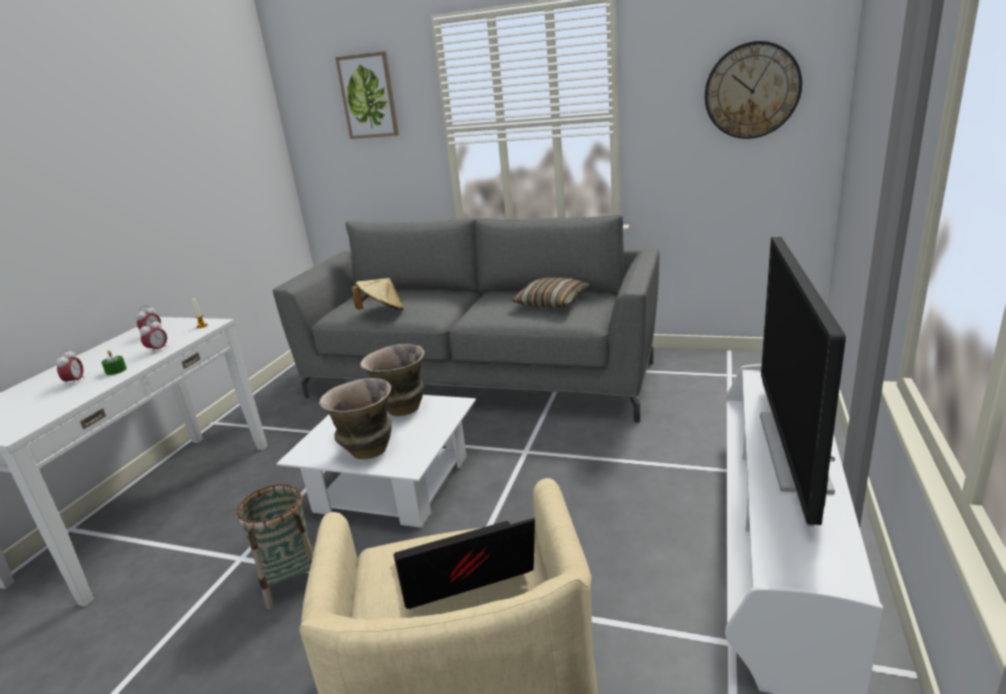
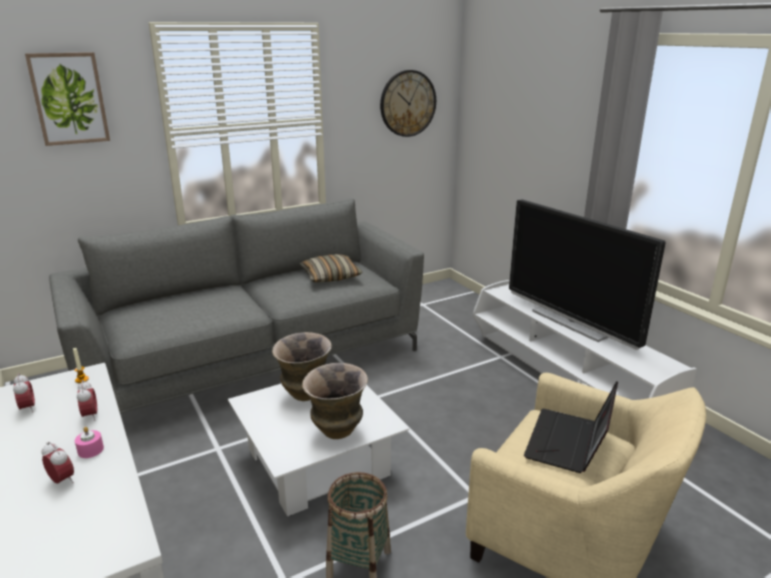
camera: 50 degrees left, 0 degrees up
green candle [101,350,127,375] -> pink candle [75,427,104,458]
beige hat [352,278,404,310] -> none

